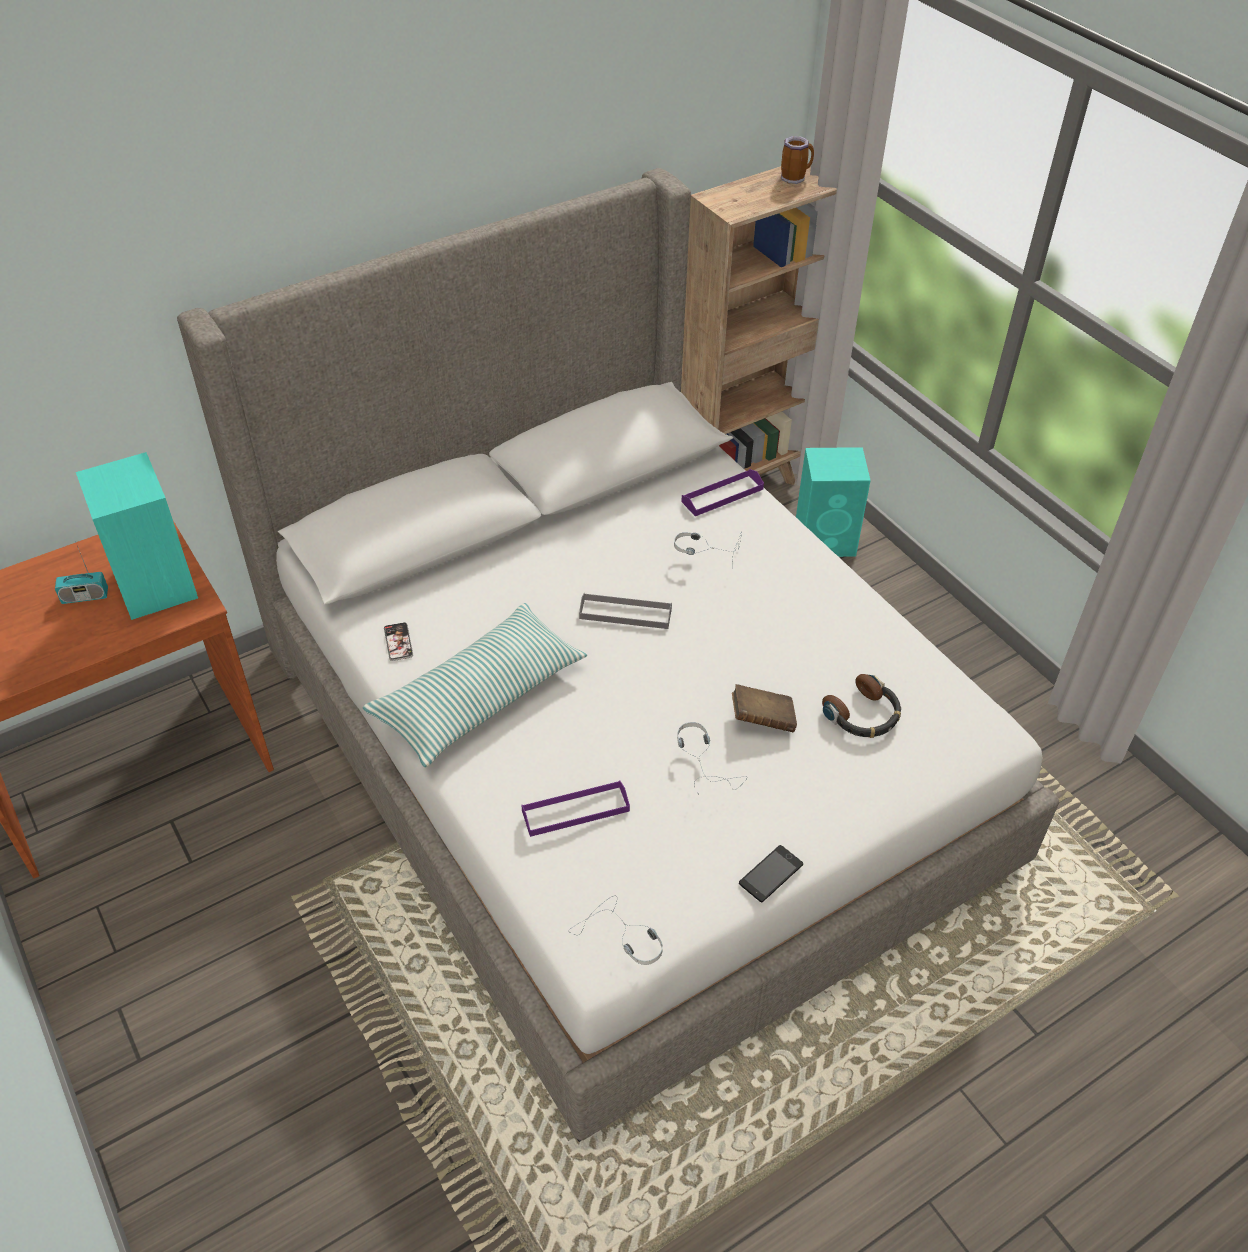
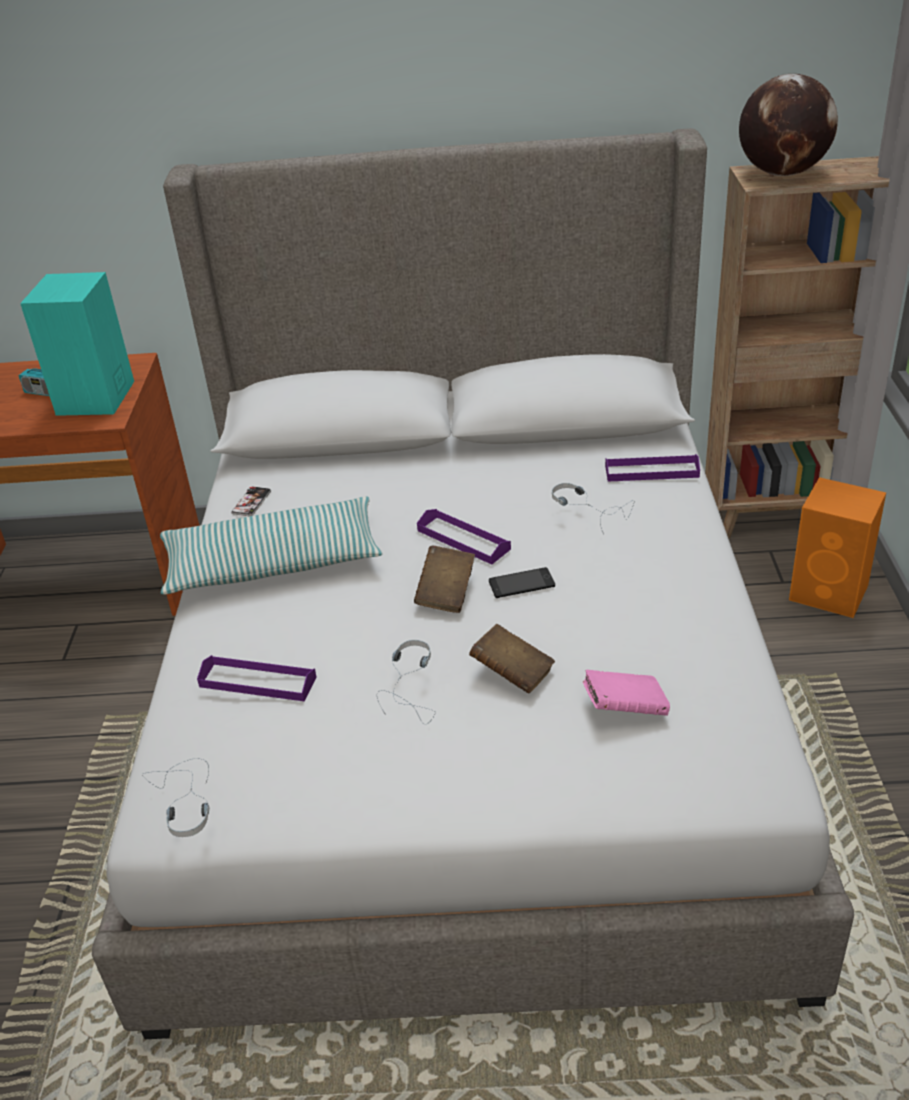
camera: 35 degrees right, 10 degrees down
grey tray [579,593,672,629] -> purple tray [417,509,511,564]
phone [739,845,803,903] -> phone moved to [489,567,555,598]
mug [781,136,814,184] -> none
turquoise speaker [796,447,871,557] -> orange speaker [789,477,886,618]
headphones [822,674,901,738] -> pink book [583,670,670,716]
none -> brown book [414,546,475,613]
none -> globe [739,74,838,176]

